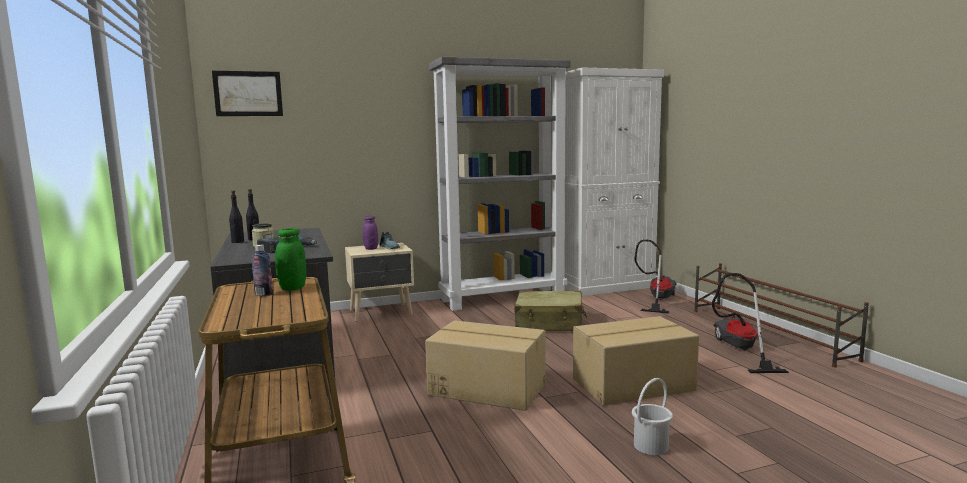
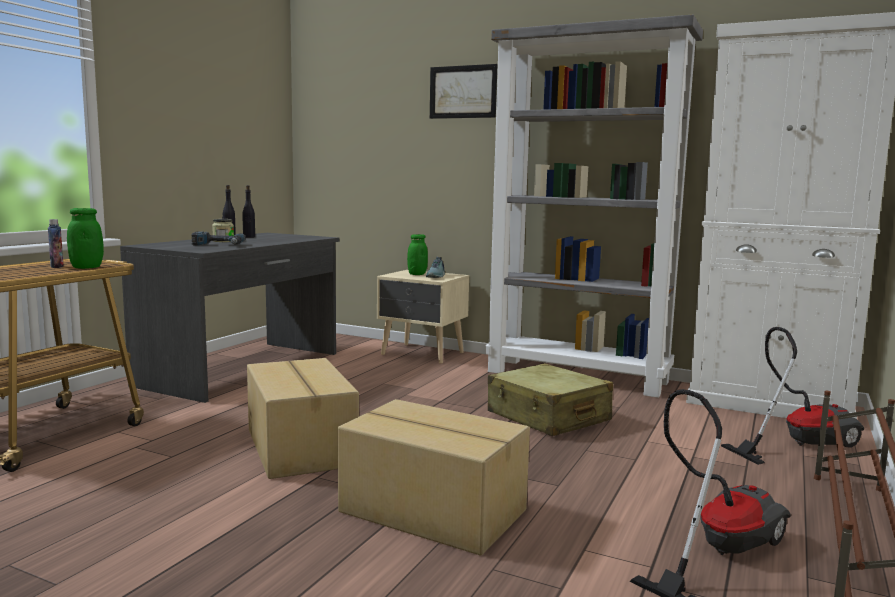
camera: 45 degrees right, 0 degrees up
picture [212,71,283,116] -> picture moved to [430,64,497,119]
purple jar [363,216,378,250] -> green jar [407,234,428,275]
white bucket [632,378,673,455] -> none

